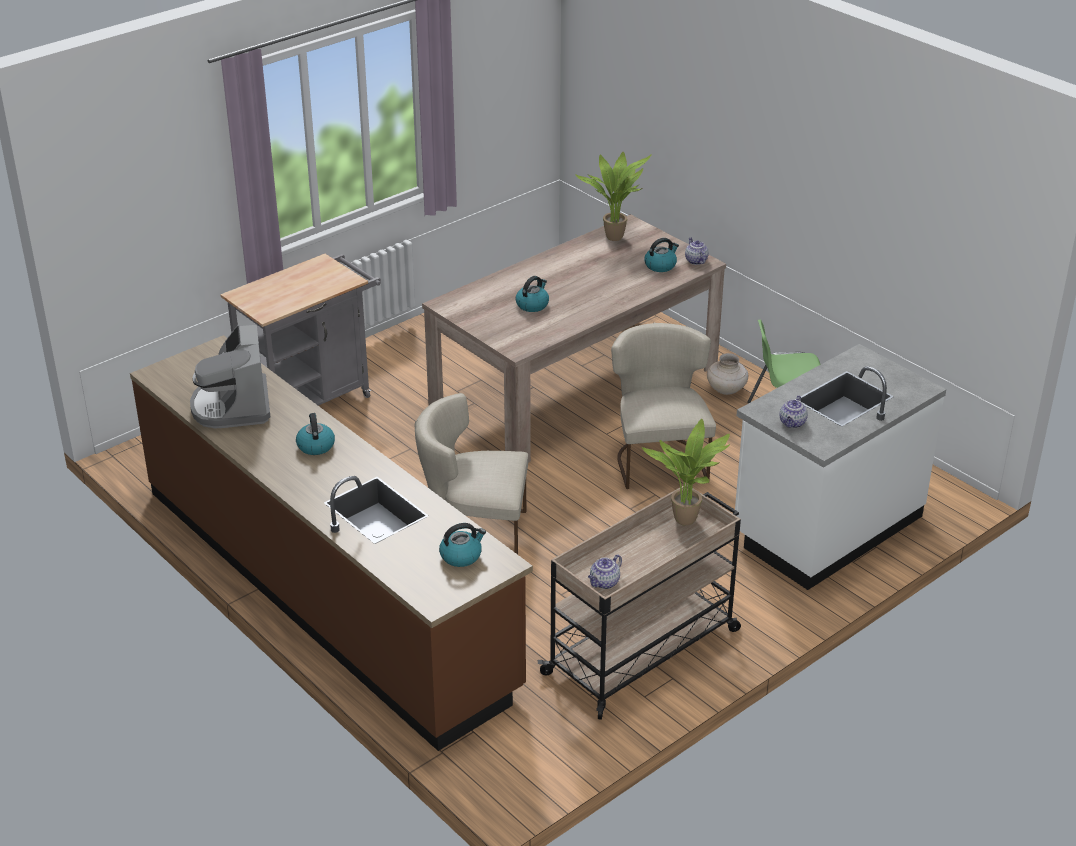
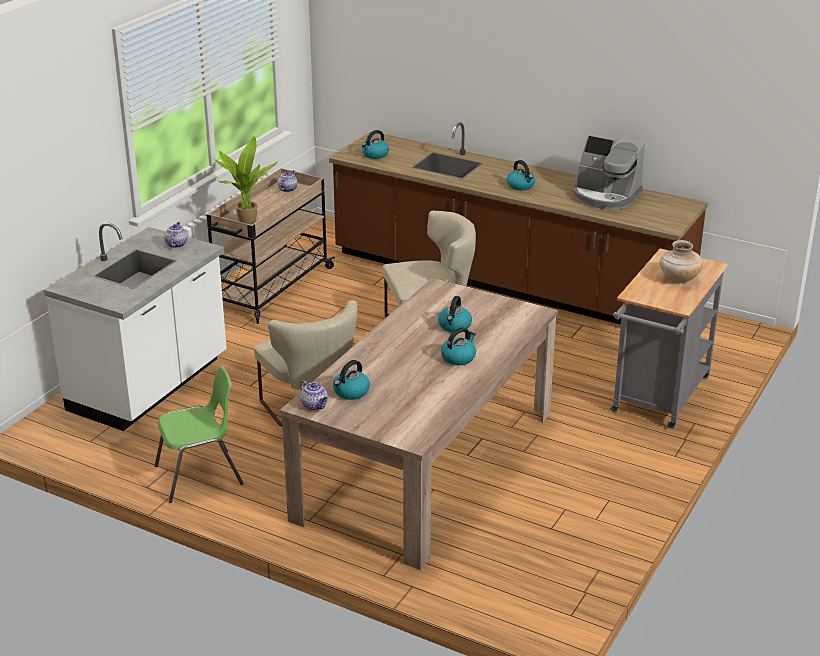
camera: 160 degrees right, 5 degrees down
coffee machine [190,325,270,429] -> coffee machine turned 150 degrees clockwise [573,132,645,210]
potted plant [575,152,652,241] -> none
beige vase [707,353,748,395] -> beige vase moved to [660,240,703,283]
none -> kettle [441,327,476,365]

